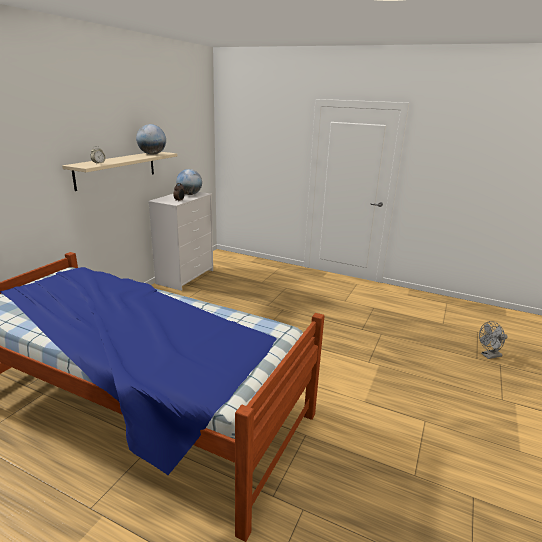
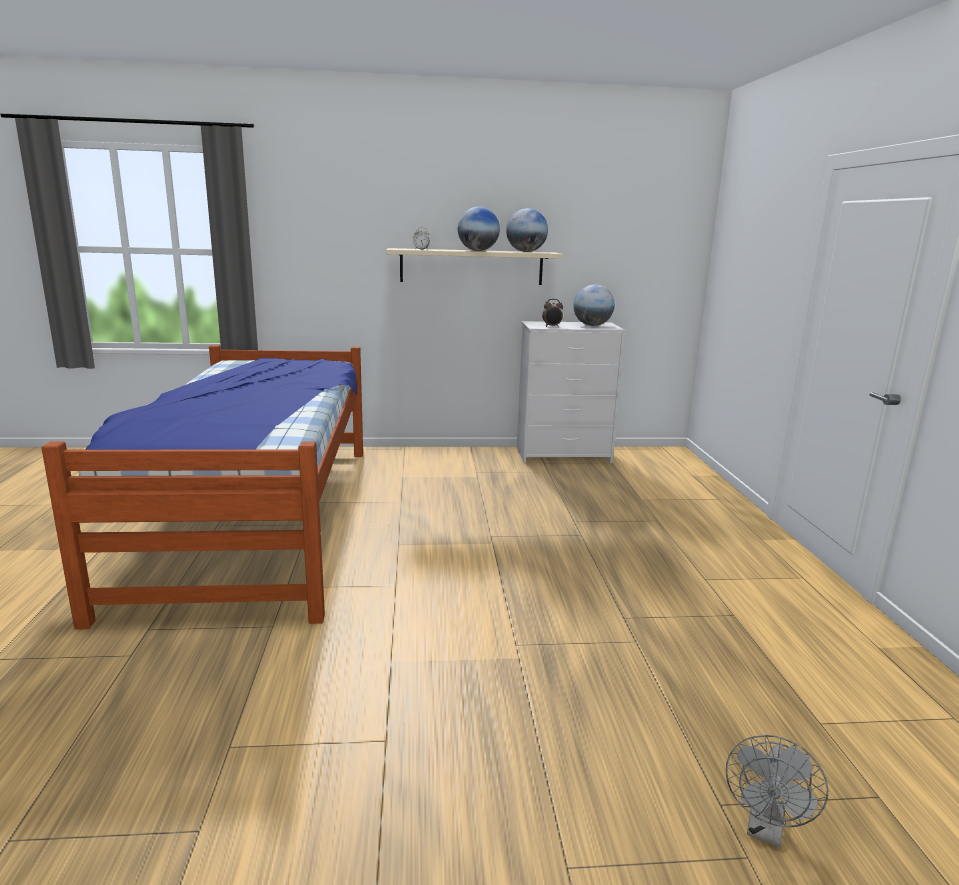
camera: 60 degrees right, 5 degrees down
grey fan [479,321,508,359] -> grey fan turned 105 degrees counterclockwise [726,735,828,847]
none -> globe [458,207,500,251]

